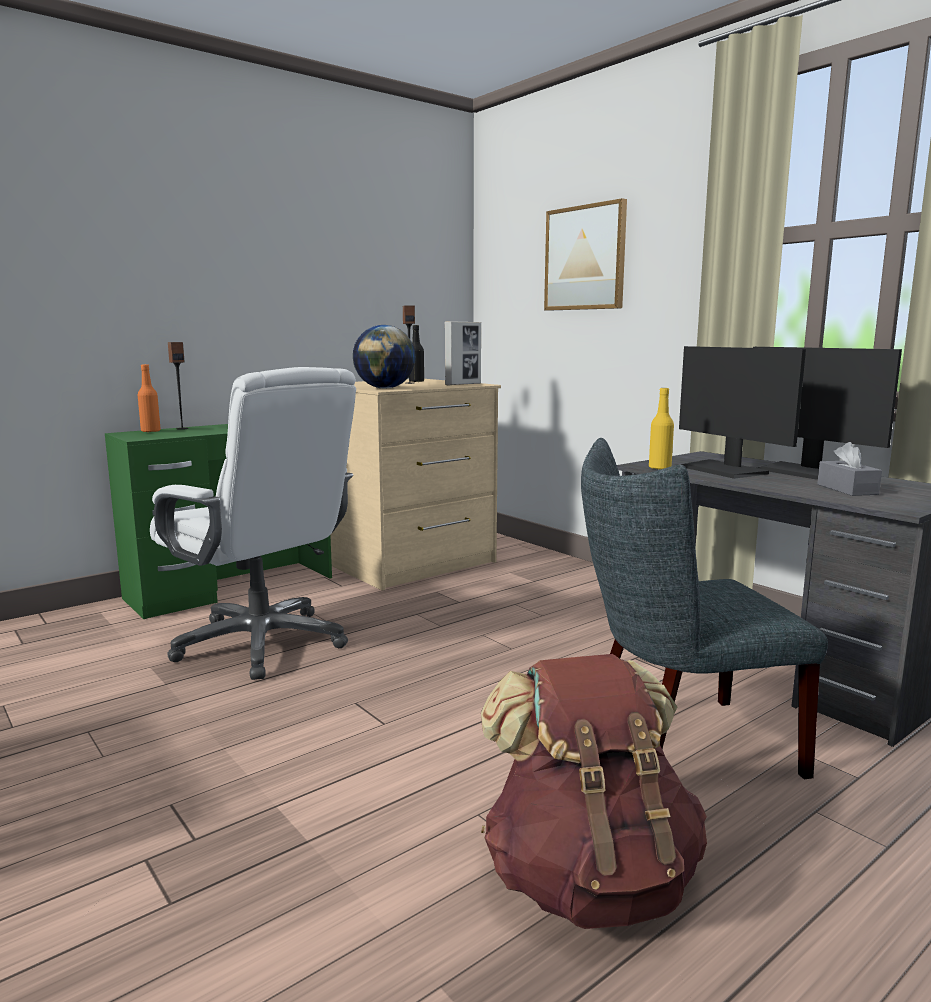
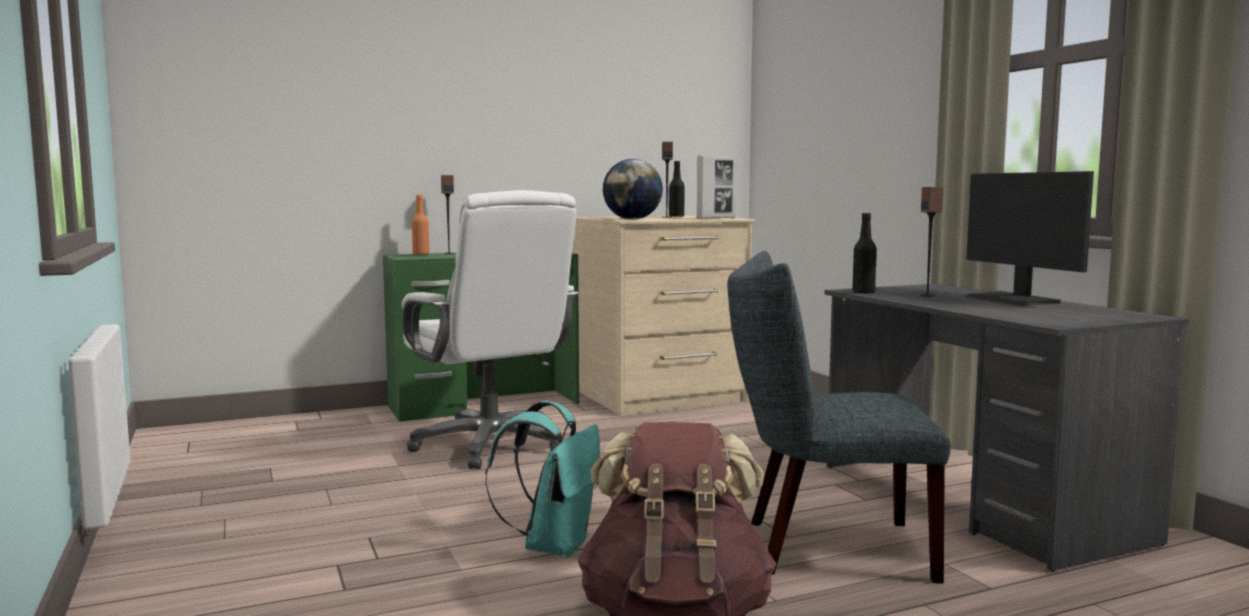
camera: 15 degrees right, 5 degrees down
picture [544,198,627,311] -> none
yellow bottle [649,388,674,469] -> black bottle [852,213,877,294]
monitor [679,346,806,479] -> speaker [920,187,944,297]
grey tissue box [817,442,882,496] -> none
none -> turquoise backpack [485,400,600,557]

